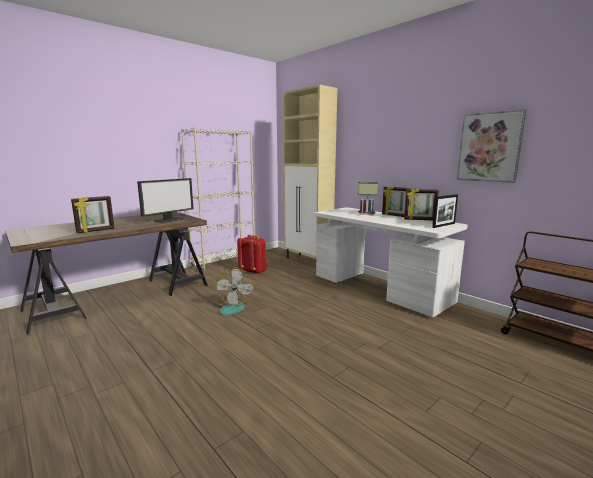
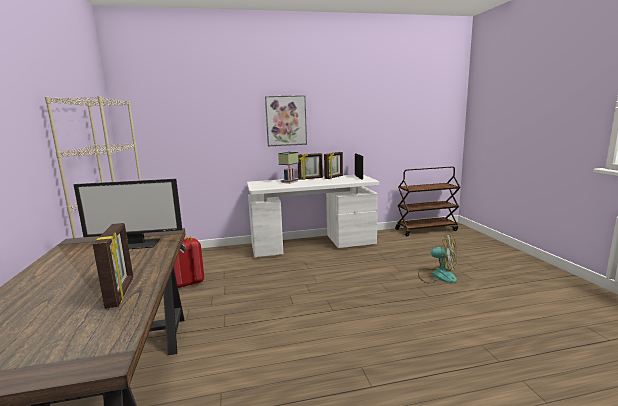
camera: 60 degrees left, 0 degrees up
monitor [137,178,194,223] -> monitor turned 105 degrees clockwise [73,179,182,249]
fan [213,267,254,315] -> fan moved to [418,233,457,283]
beige cabinet [283,85,337,259] -> none
picture [457,109,526,183] -> picture moved to [265,95,307,146]

